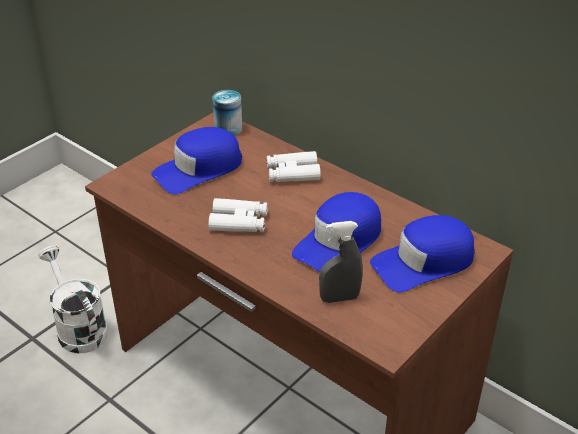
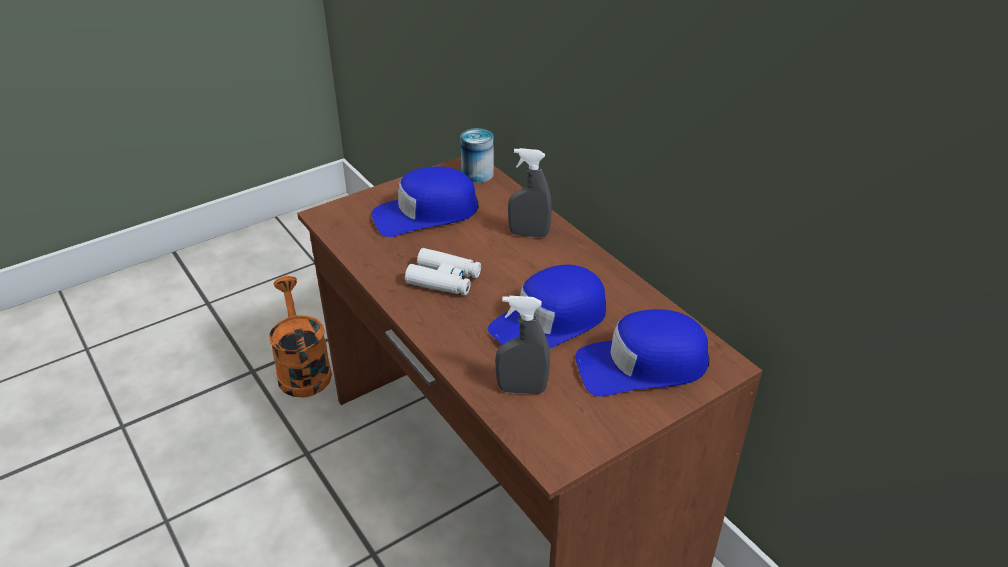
camera: 15 degrees right, 0 degrees up
white watering can [38,246,108,354] -> orange watering can [269,276,332,398]
white binoculars [267,151,321,182] -> grey spray bottle [508,148,552,238]

